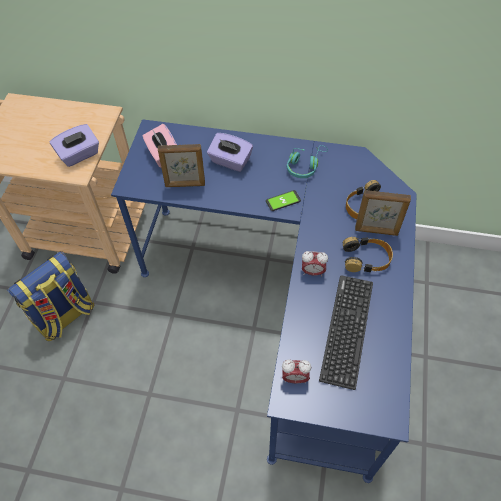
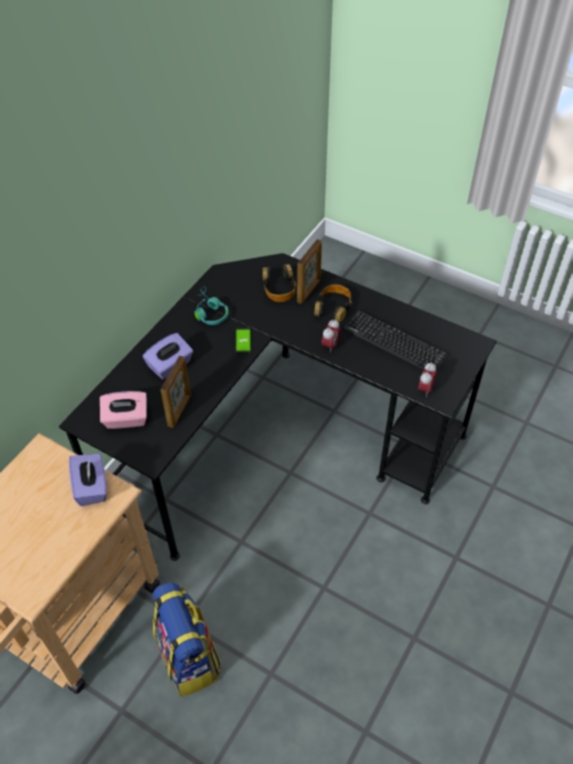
camera: 70 degrees left, 5 degrees down
blue desk [111,119,417,483] -> black desk [59,253,497,561]

